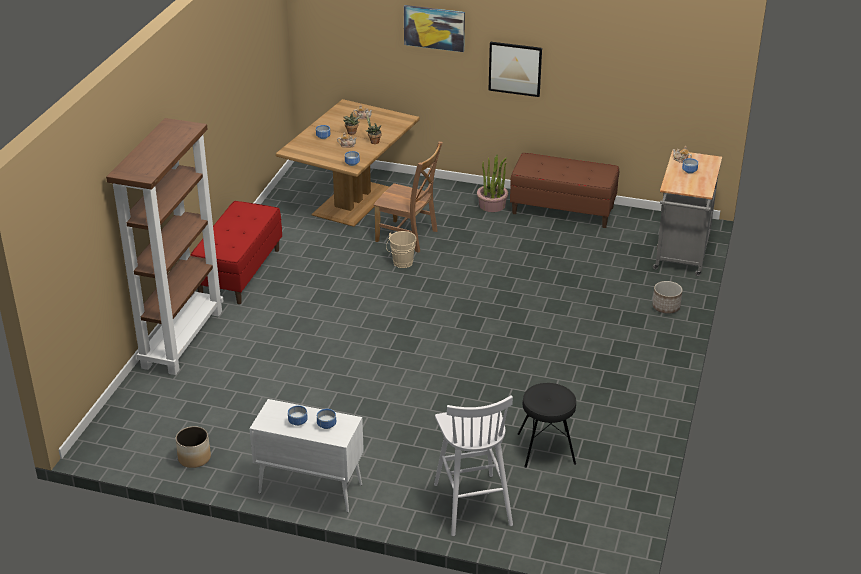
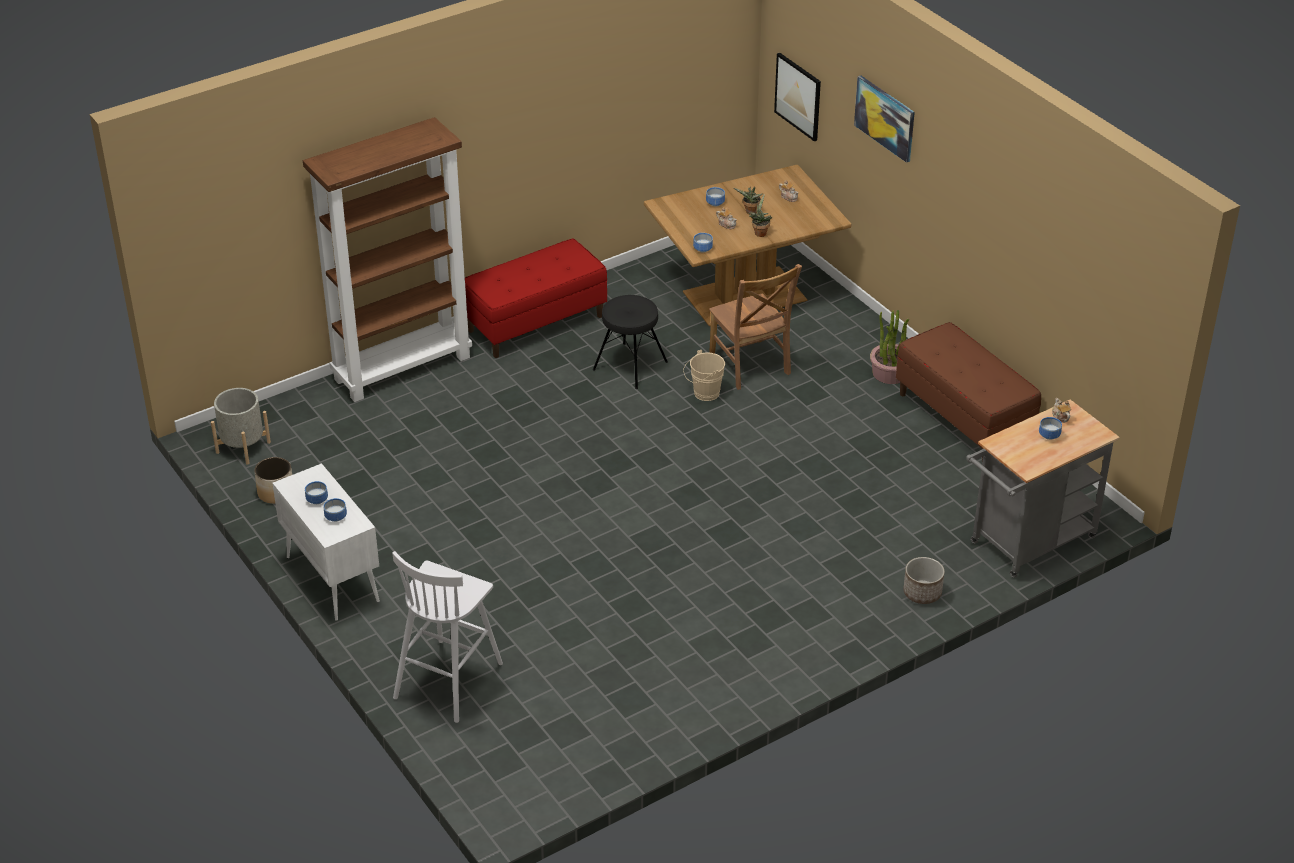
camera: 40 degrees right, 5 degrees up
picture [489,42,542,97] -> picture moved to [774,53,821,141]
black stool [518,383,576,468] -> black stool moved to [593,295,668,389]
none -> grey planter [211,388,271,465]

